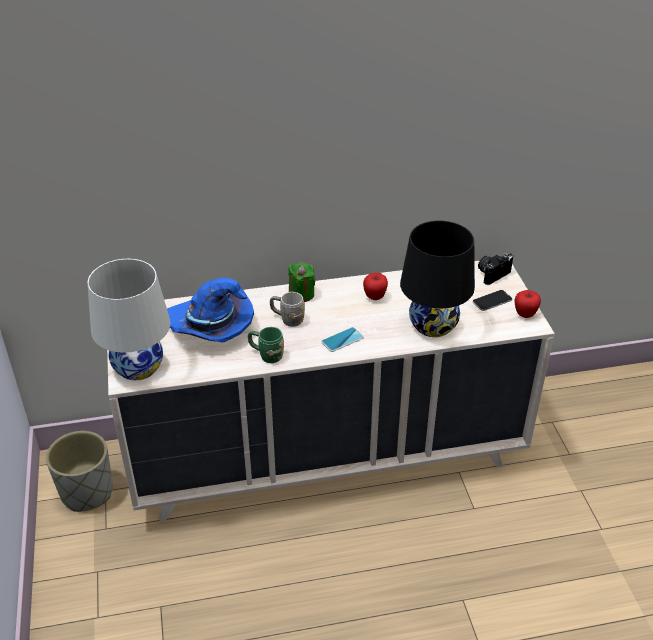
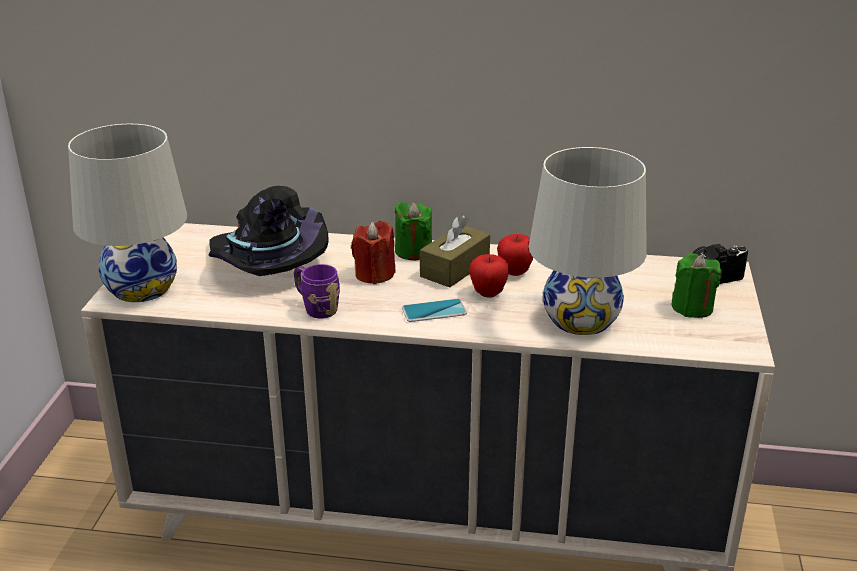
camera: 20 degrees right, 10 degrees down
grey planter [46,431,113,512] -> none
blue hat [167,278,254,343] -> black hat [209,186,329,276]
green mug [248,327,284,363] -> purple mug [294,264,340,318]
grey mug [270,292,305,327] -> red candle [351,221,395,284]
black table lamp [400,221,475,337] -> white table lamp [529,147,647,335]
phone [472,290,512,311] -> green candle [672,253,722,318]
apple [514,290,541,318] -> apple moved to [469,254,509,298]
none -> brown tissue box [420,215,490,287]

